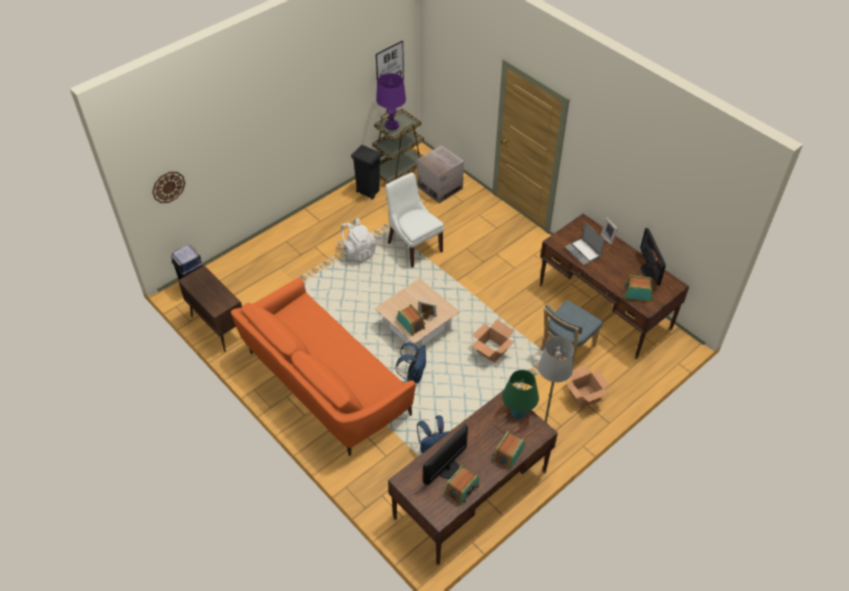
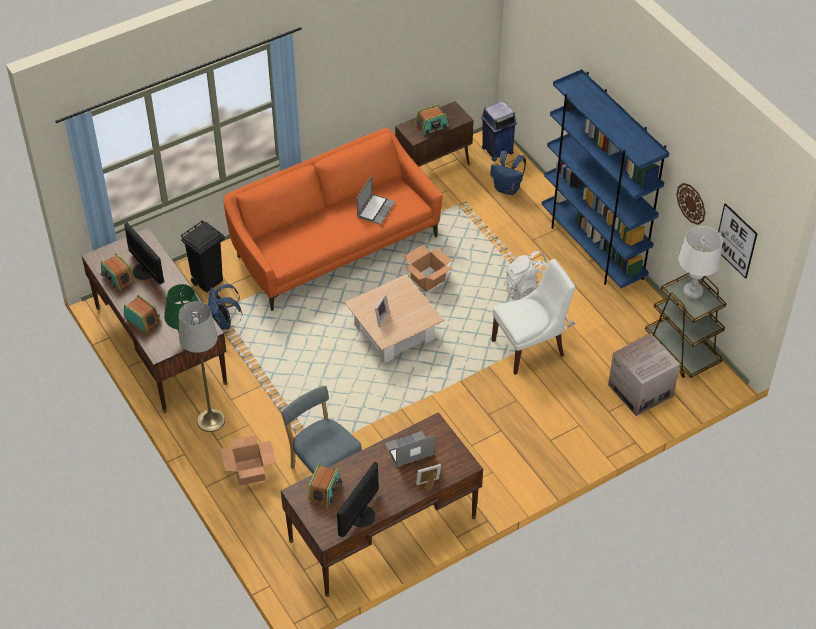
camera: 100 degrees right, 0 degrees up
wall clock [152,172,185,203] -> wall clock moved to [676,183,705,225]
black trash can [351,145,383,199] -> black trash can moved to [181,220,225,292]
purple table lamp [376,73,406,130] -> white table lamp [679,226,723,299]
blue backpack [396,342,426,383] -> blue backpack moved to [490,151,526,195]
radio [397,304,425,336] -> radio moved to [414,104,449,136]
cardboard box [472,319,514,363] -> cardboard box moved to [403,245,452,292]
monitor [640,228,666,286] -> monitor turned 60 degrees counterclockwise [337,462,379,537]
none -> laptop [357,176,395,225]
none -> blue bookcase [542,69,670,288]

